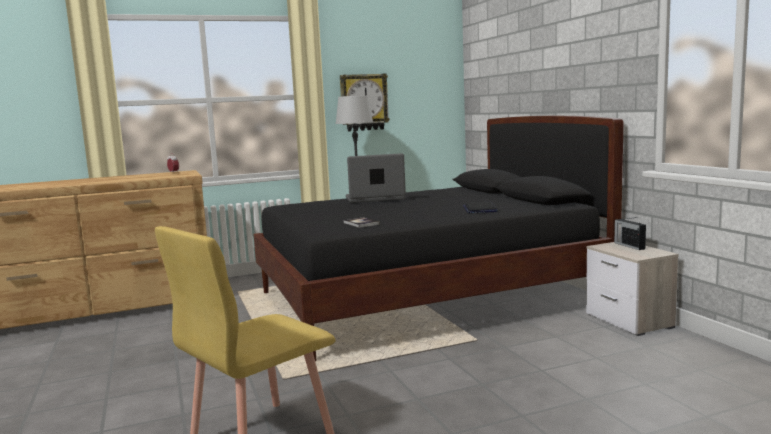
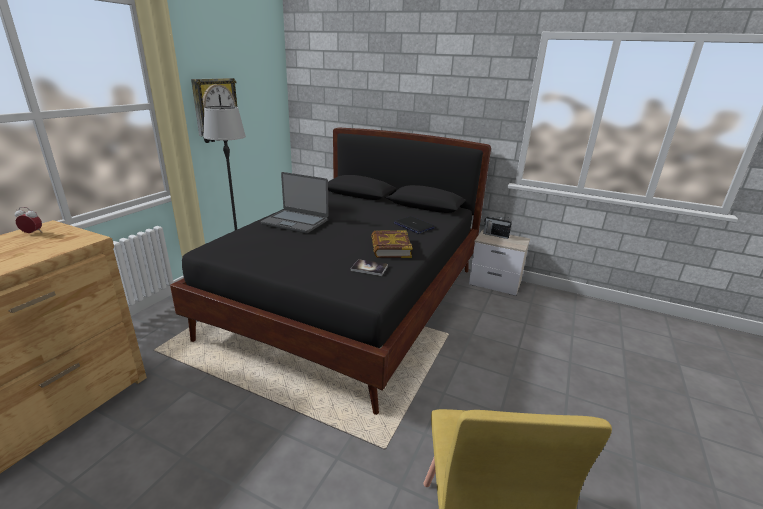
camera: 45 degrees left, 15 degrees up
laptop [346,153,406,203] -> laptop turned 105 degrees counterclockwise [261,172,329,233]
none -> book [371,230,413,258]

